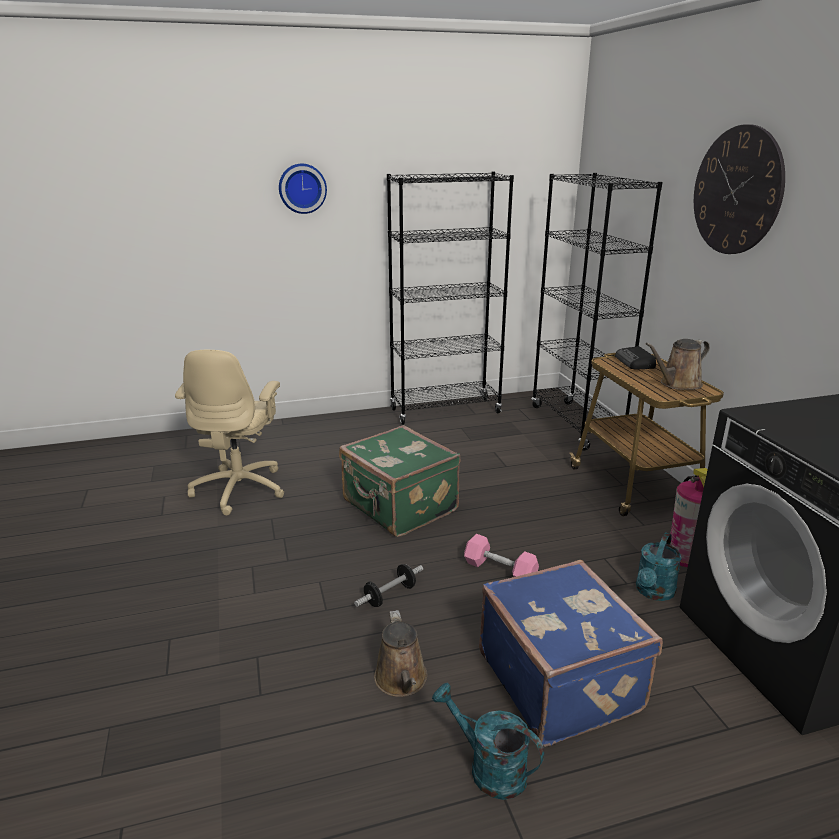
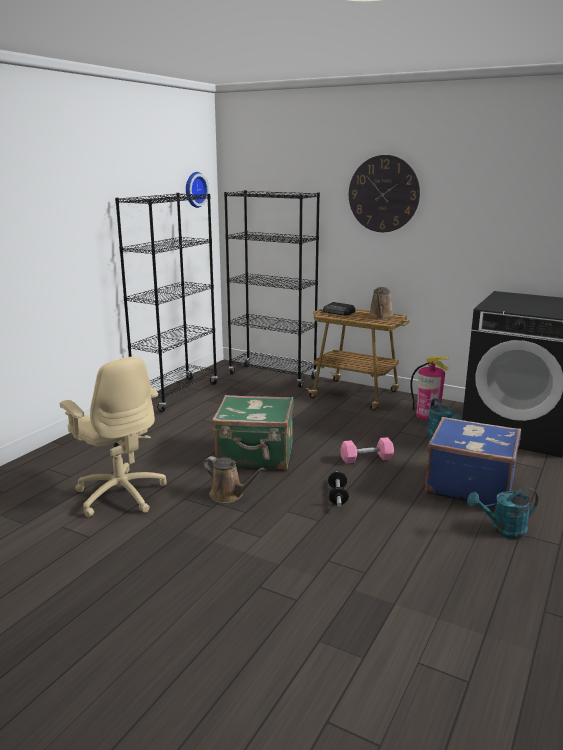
camera: 45 degrees left, 5 degrees down
wall clock [279,164,327,214] -> wall clock moved to [186,172,209,208]
brown watering can [374,610,427,697] -> brown watering can moved to [204,456,265,503]

